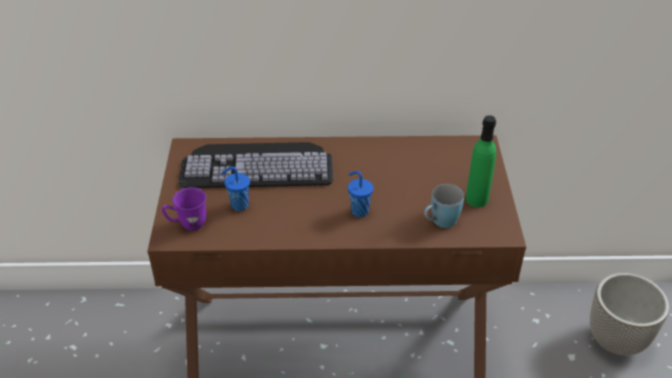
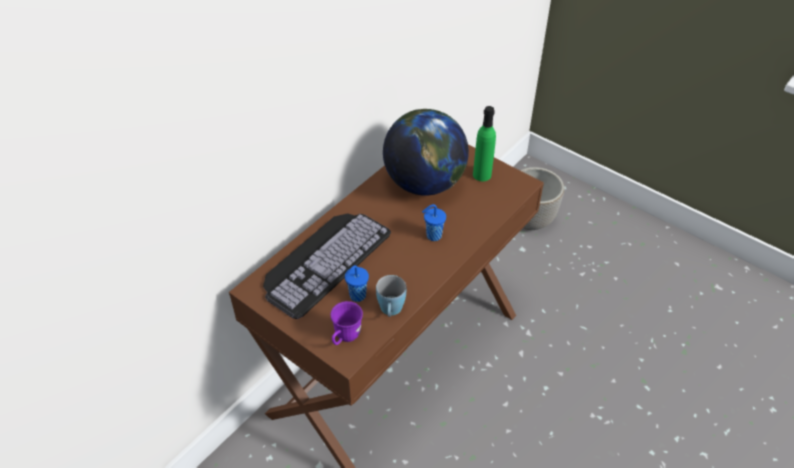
camera: 50 degrees left, 5 degrees up
blue mug [424,184,464,228] -> blue mug moved to [376,275,406,317]
none -> globe [383,109,469,196]

